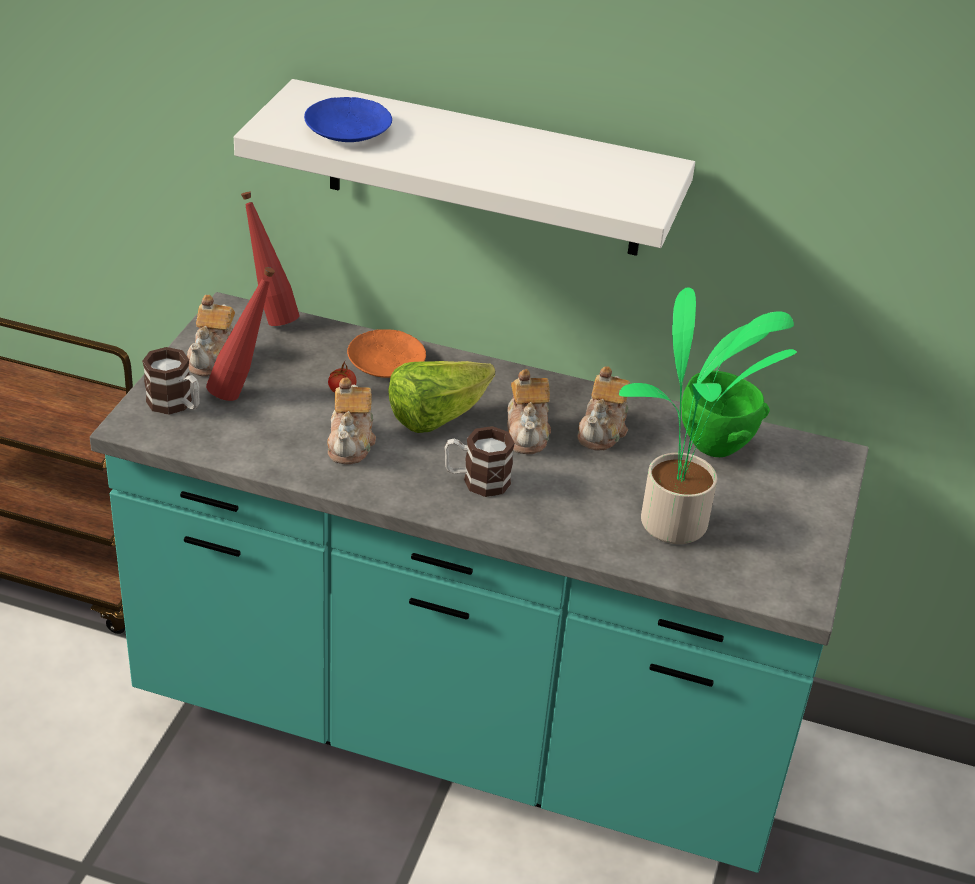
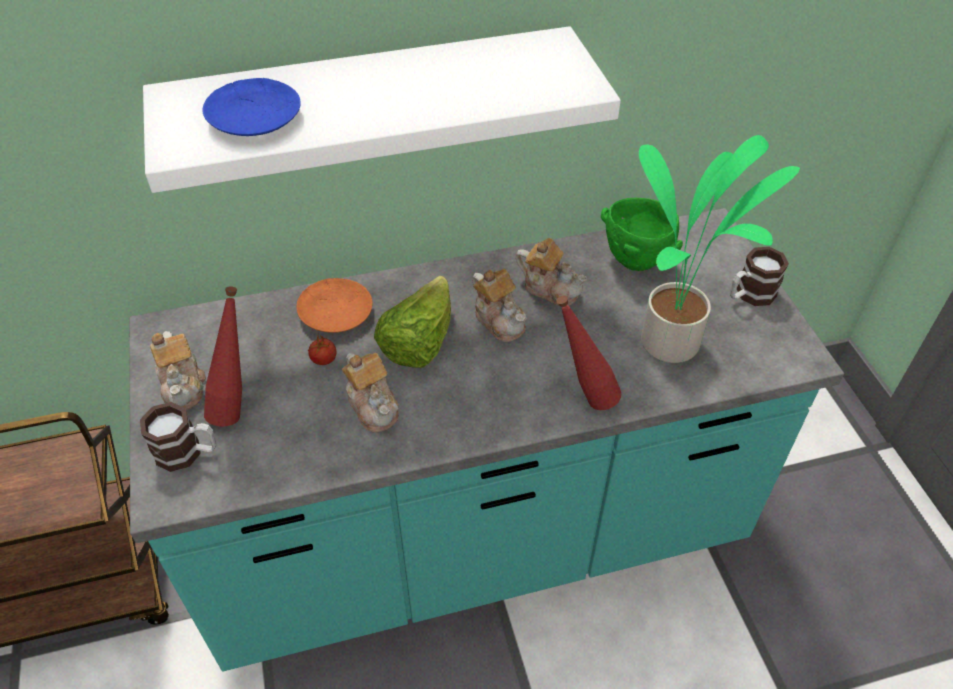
camera: 30 degrees left, 10 degrees up
red bottle [241,192,300,326] -> red bottle moved to [557,296,621,410]
mug [445,426,515,497] -> mug moved to [730,247,789,306]
teapot [577,366,630,450] -> teapot turned 45 degrees counterclockwise [515,238,587,306]

